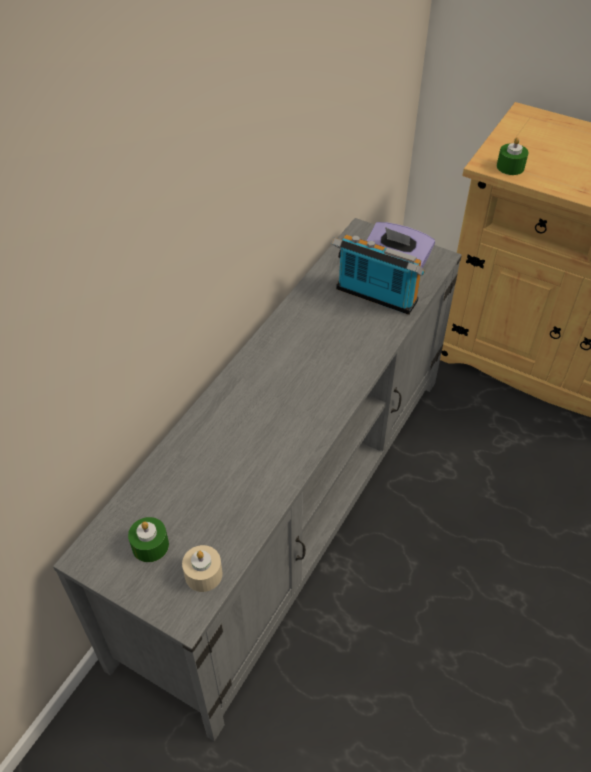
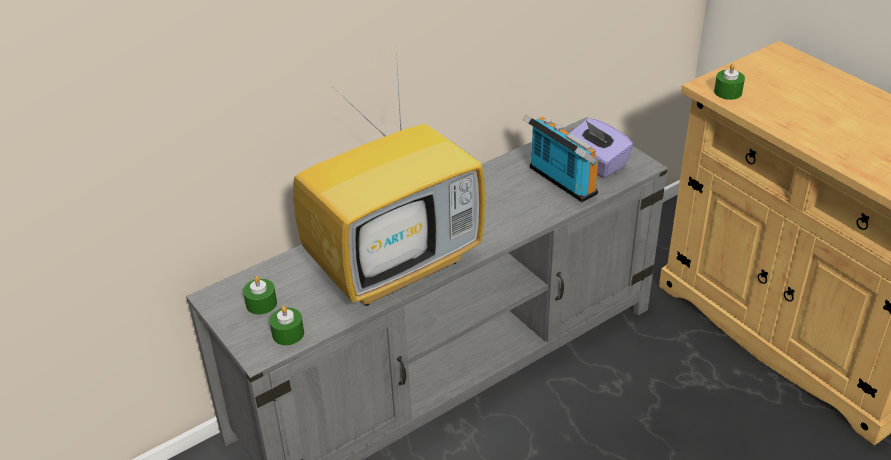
camera: 25 degrees right, 10 degrees down
beige candle [182,545,223,592] -> green candle [270,305,304,345]
none -> television [293,50,485,306]

